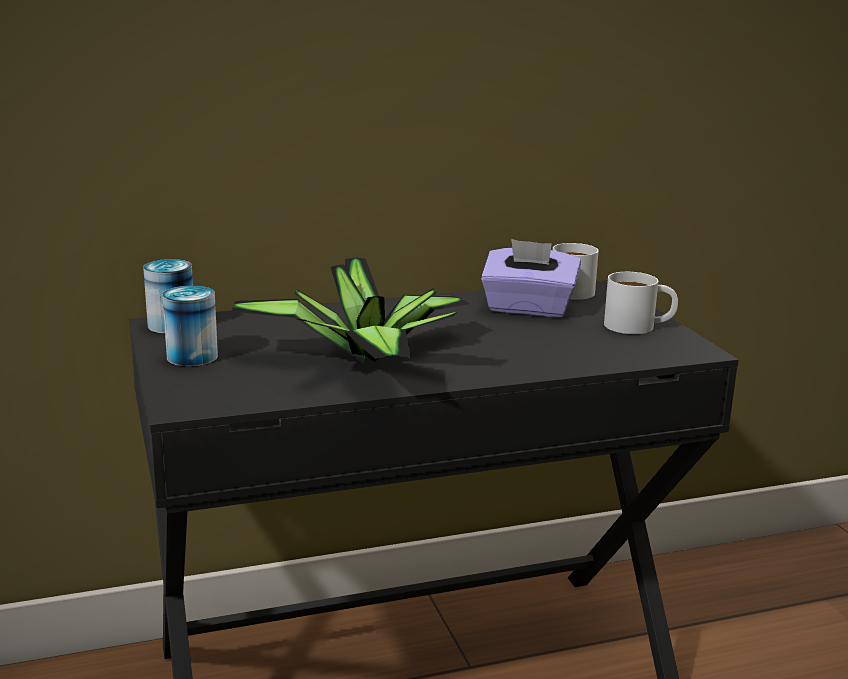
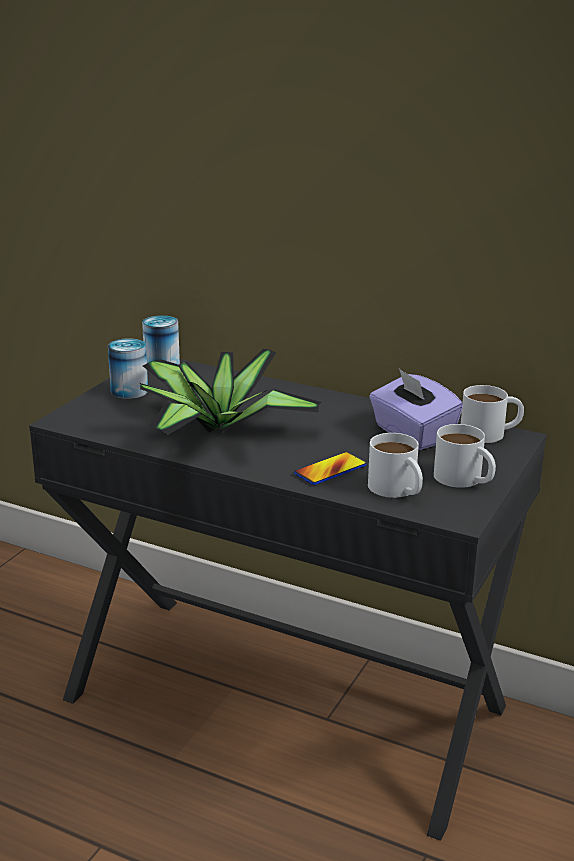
camera: 45 degrees right, 5 degrees up
none -> phone [294,452,367,485]
none -> white mug [368,433,423,498]

